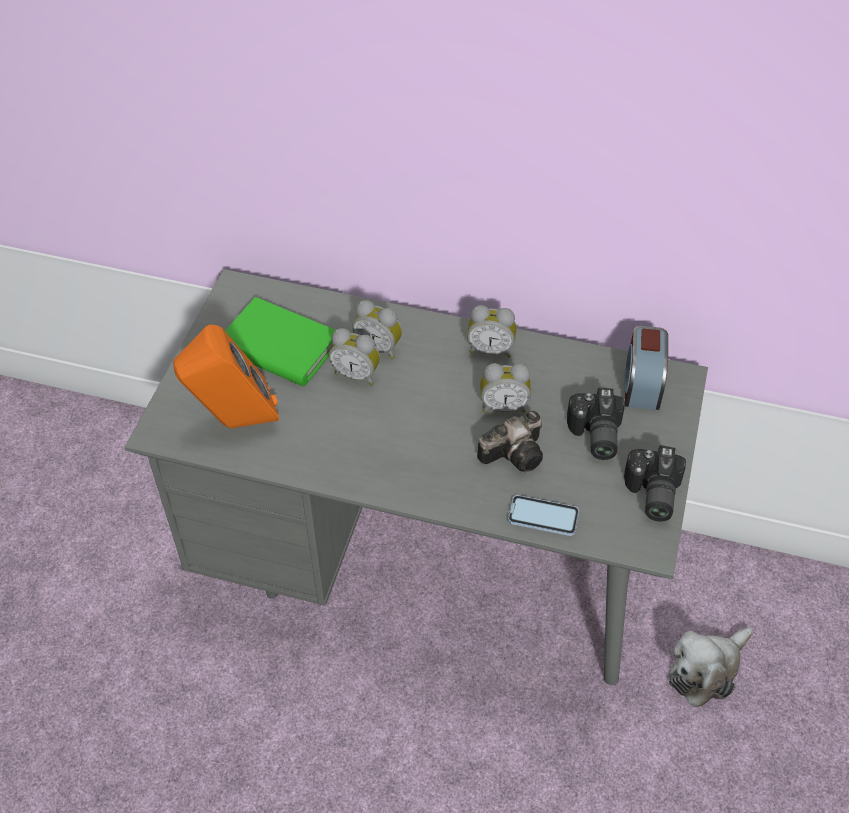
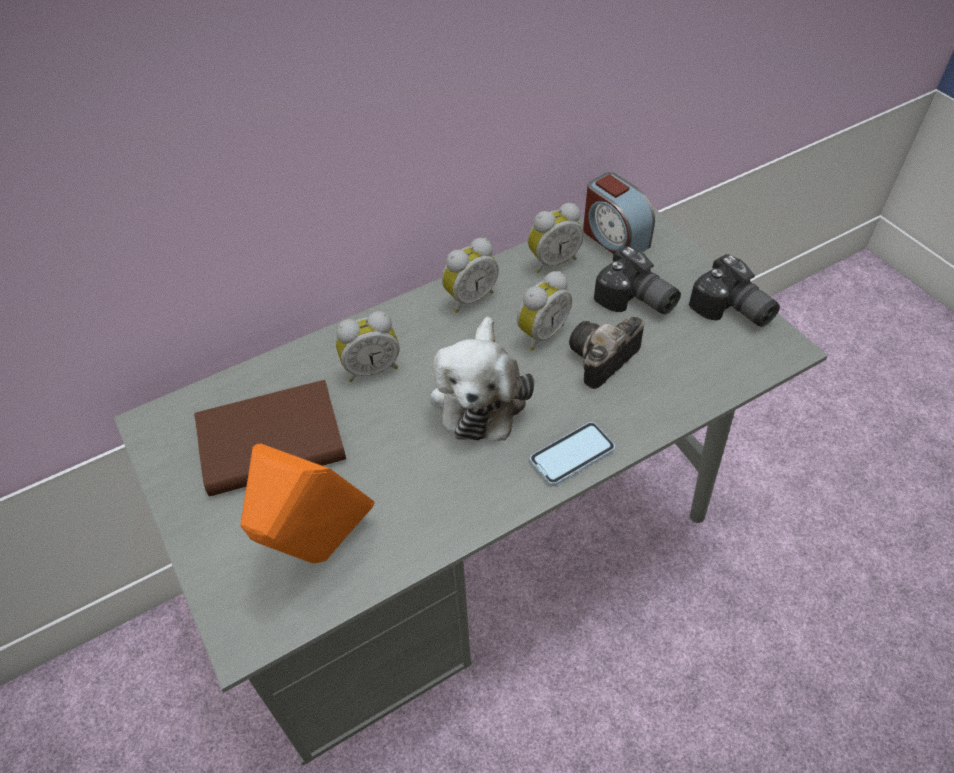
camera: 45 degrees left, 0 degrees up
green book [225,297,336,387] -> brown book [194,380,346,496]
alarm clock [329,328,380,385] -> alarm clock moved to [528,203,584,273]
camera [477,411,543,472] -> camera turned 150 degrees counterclockwise [569,316,645,389]
phone [508,495,579,536] -> phone moved to [530,422,615,486]
plush toy [669,627,754,707] -> plush toy moved to [430,316,534,441]

